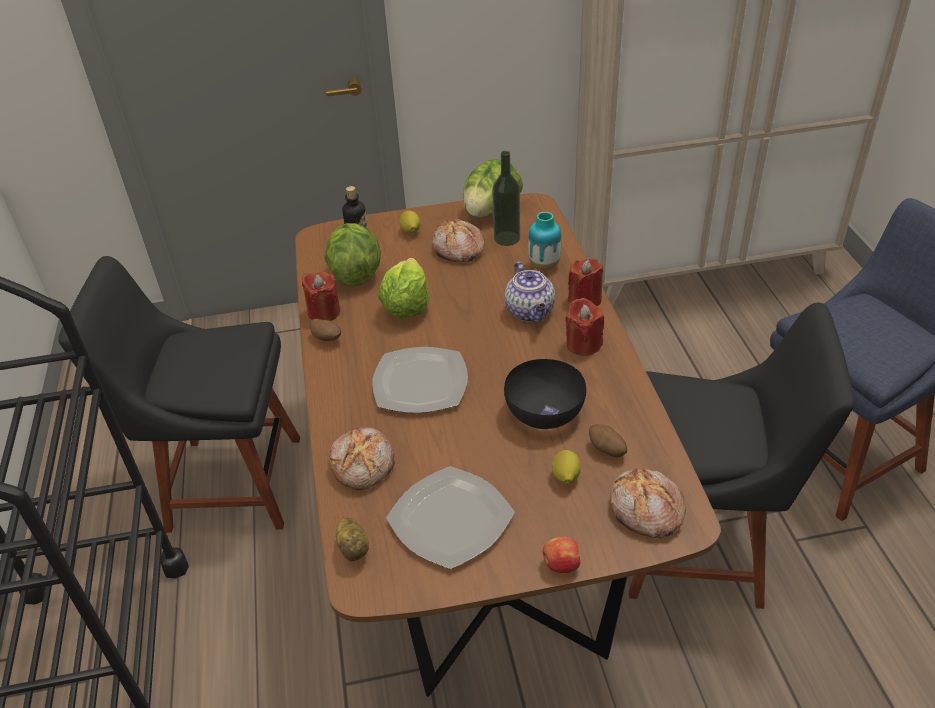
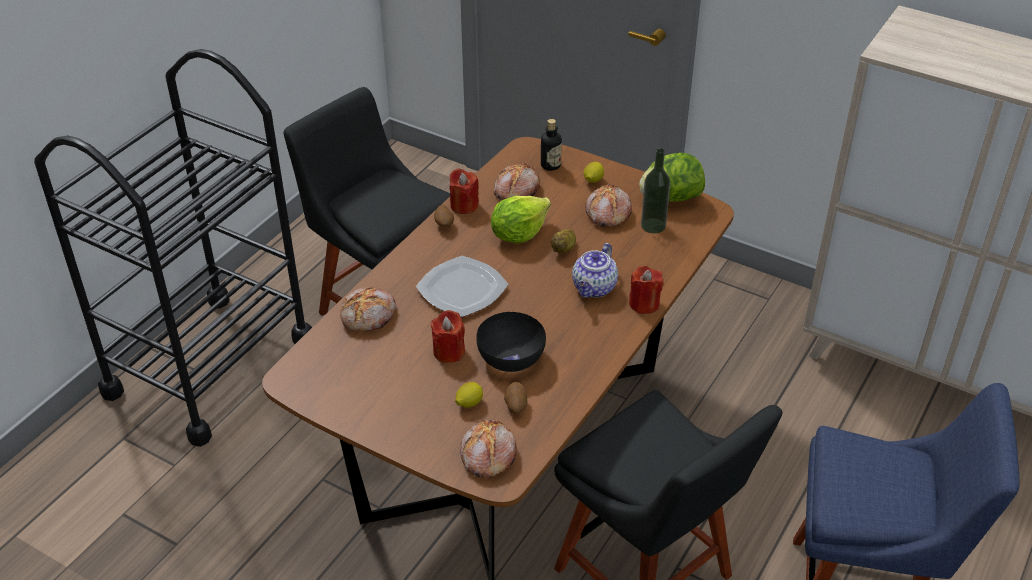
camera: 40 degrees right, 0 degrees up
lettuce [325,223,381,286] -> bread [494,163,540,200]
potato [336,518,369,562] -> potato moved to [551,229,576,253]
plate [386,466,515,569] -> none
vase [528,212,562,270] -> none
apple [543,537,581,573] -> none
red candle [565,298,604,356] -> red candle moved to [431,310,465,363]

